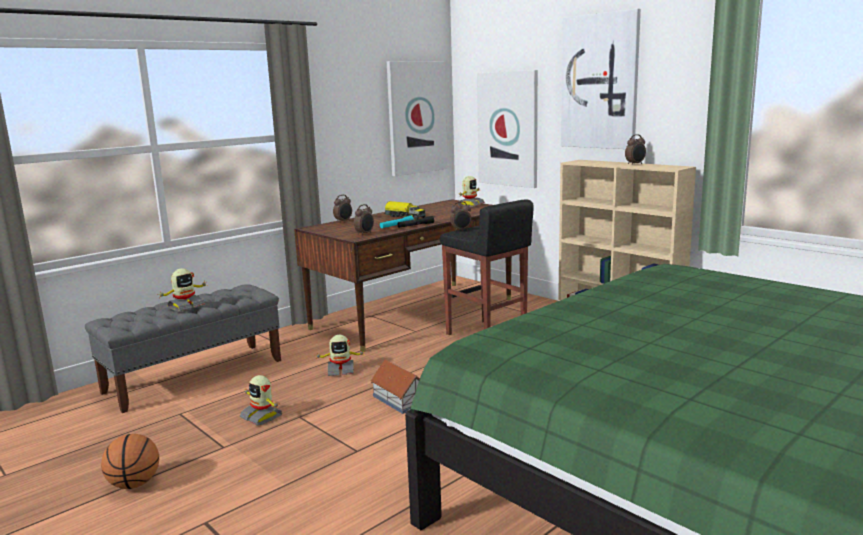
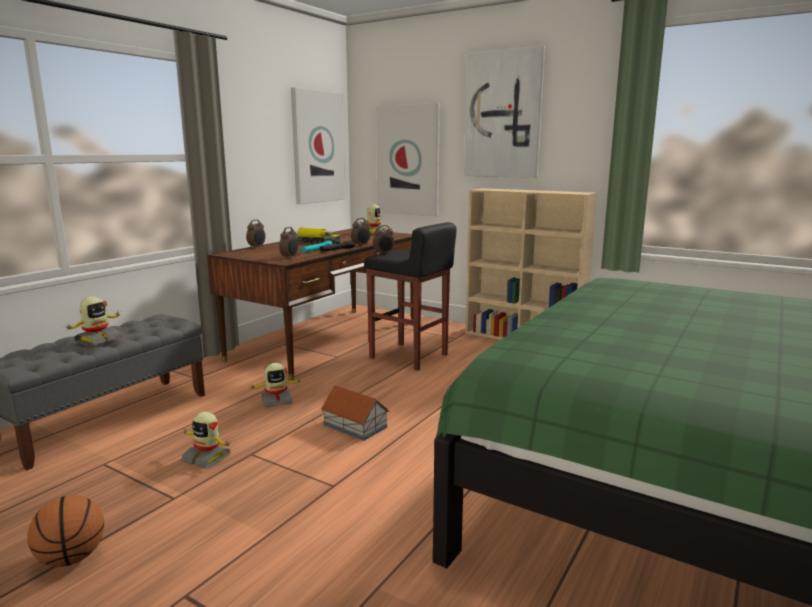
camera: 15 degrees left, 0 degrees up
alarm clock [625,134,646,165] -> alarm clock moved to [351,218,370,245]

